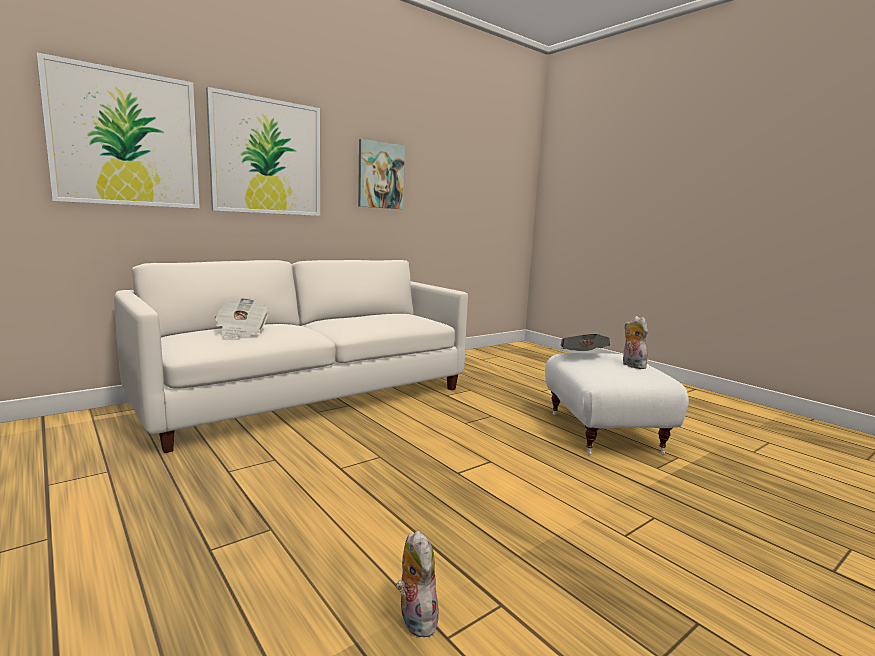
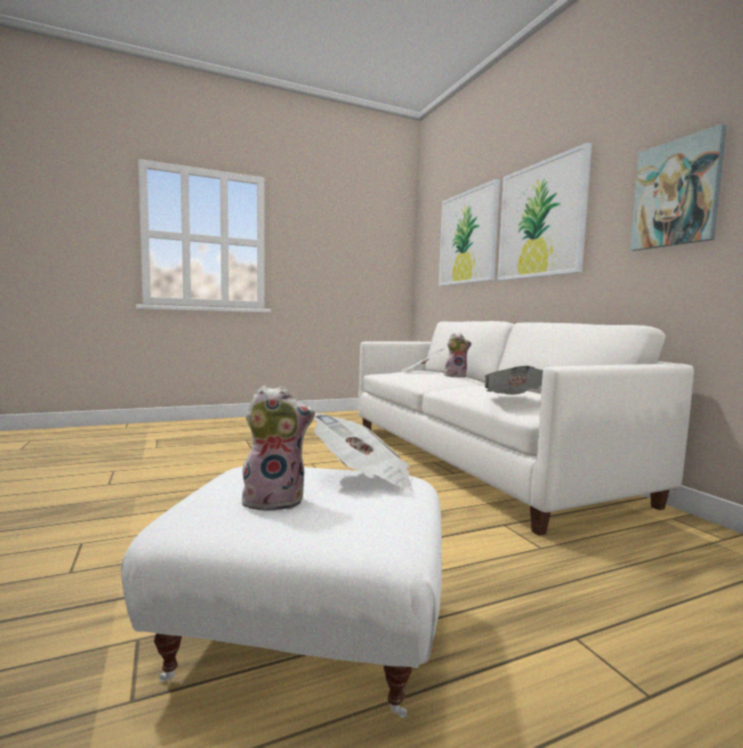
camera: 105 degrees right, 5 degrees down
plush toy [396,530,439,637] -> plush toy moved to [445,333,472,377]
none -> newspaper [485,366,543,395]

